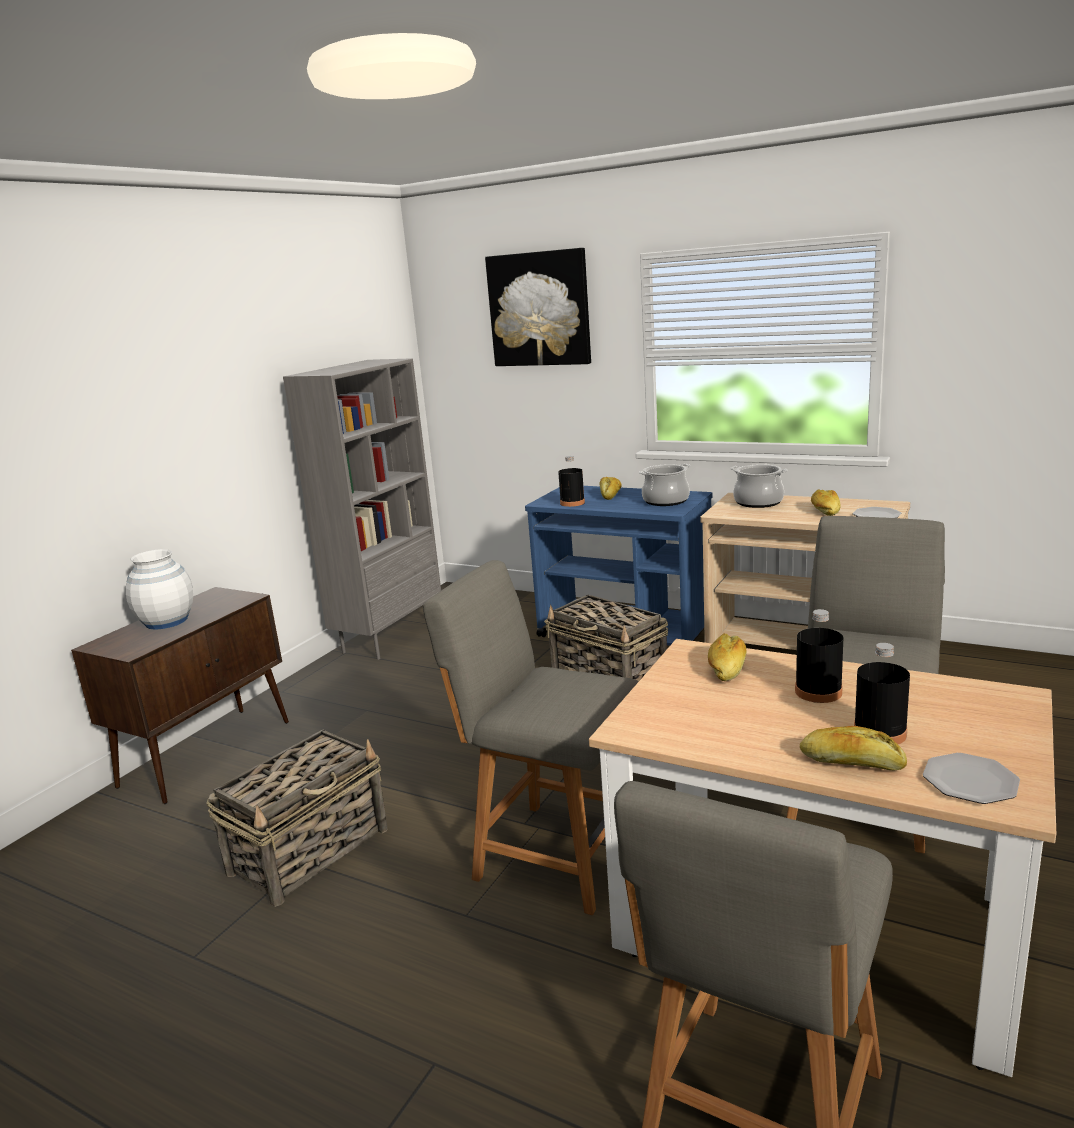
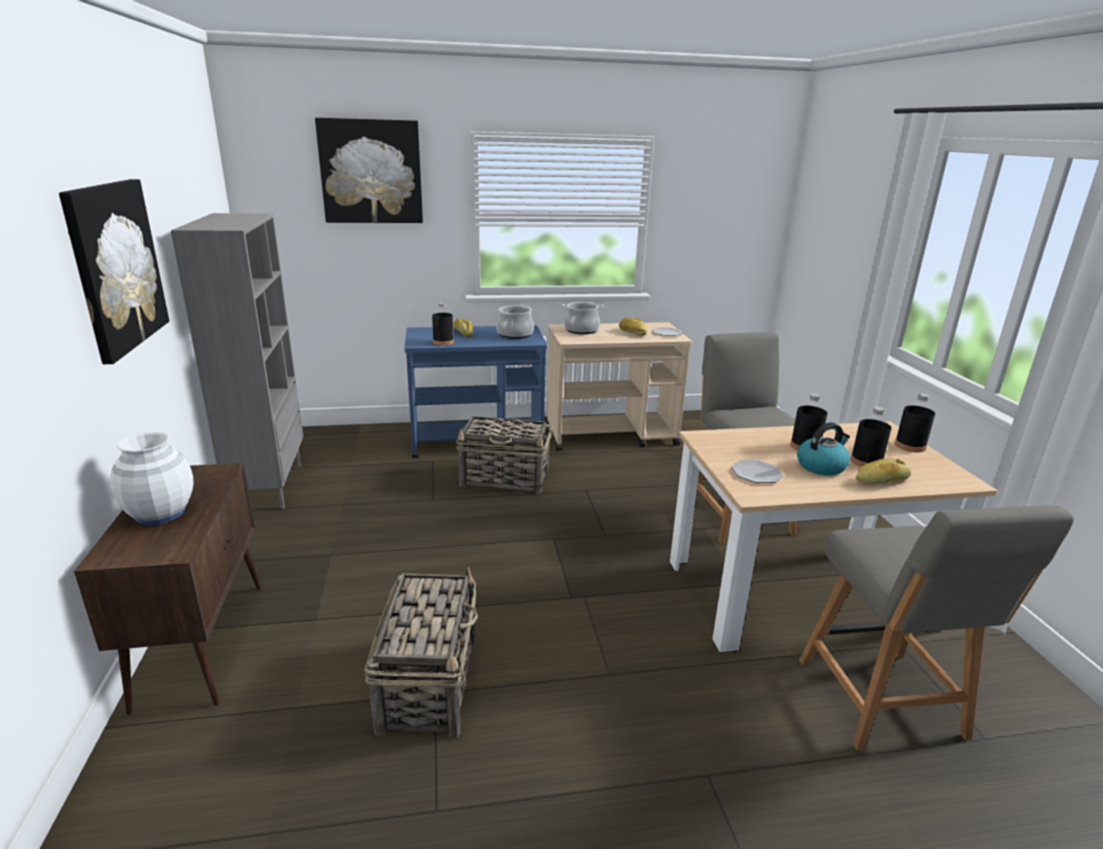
camera: 40 degrees left, 5 degrees up
grey chair [423,560,639,915] -> none
bread [708,633,746,681] -> none
plate [923,753,1020,804] -> plate moved to [731,460,784,483]
none -> picture [59,179,169,364]
none -> kettle [797,422,850,476]
none -> black bottle [895,393,935,452]

